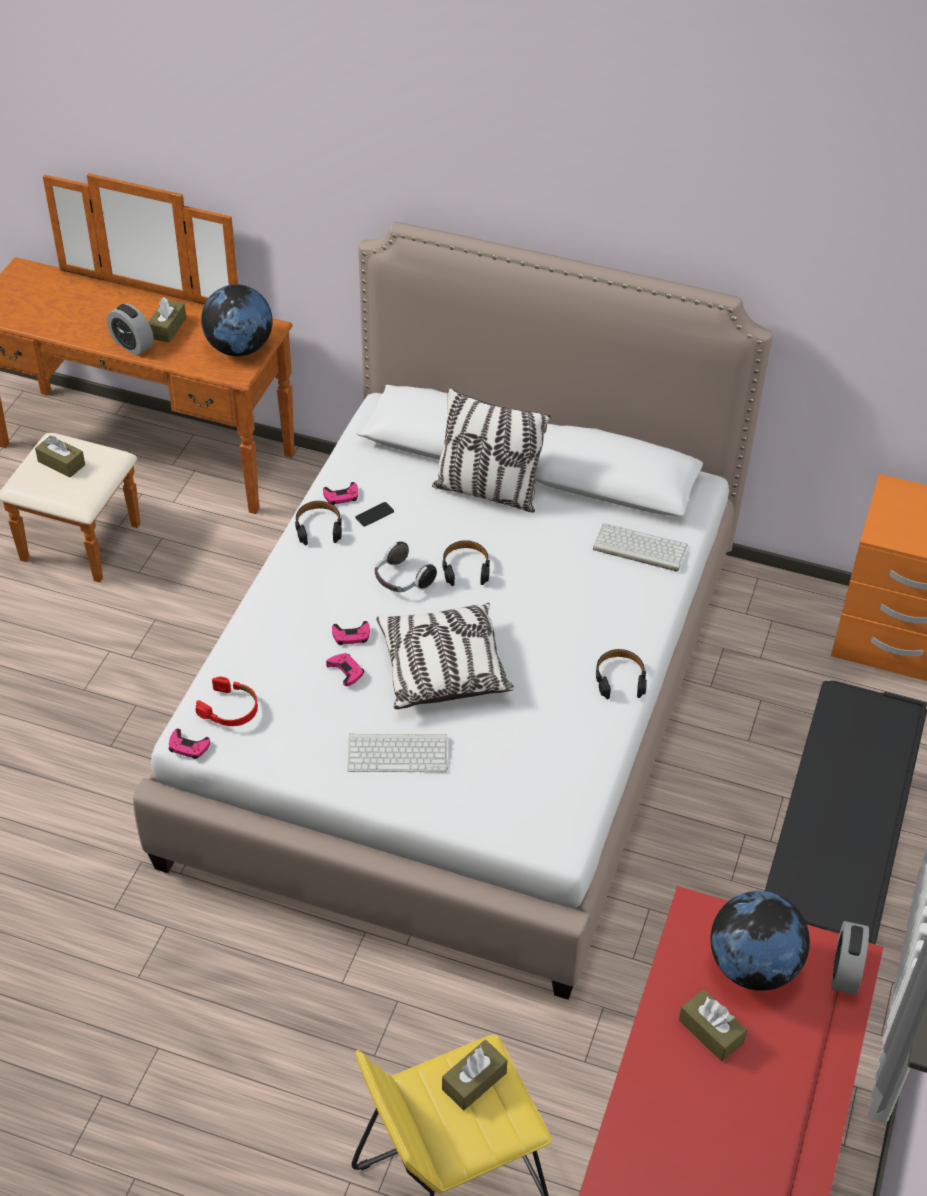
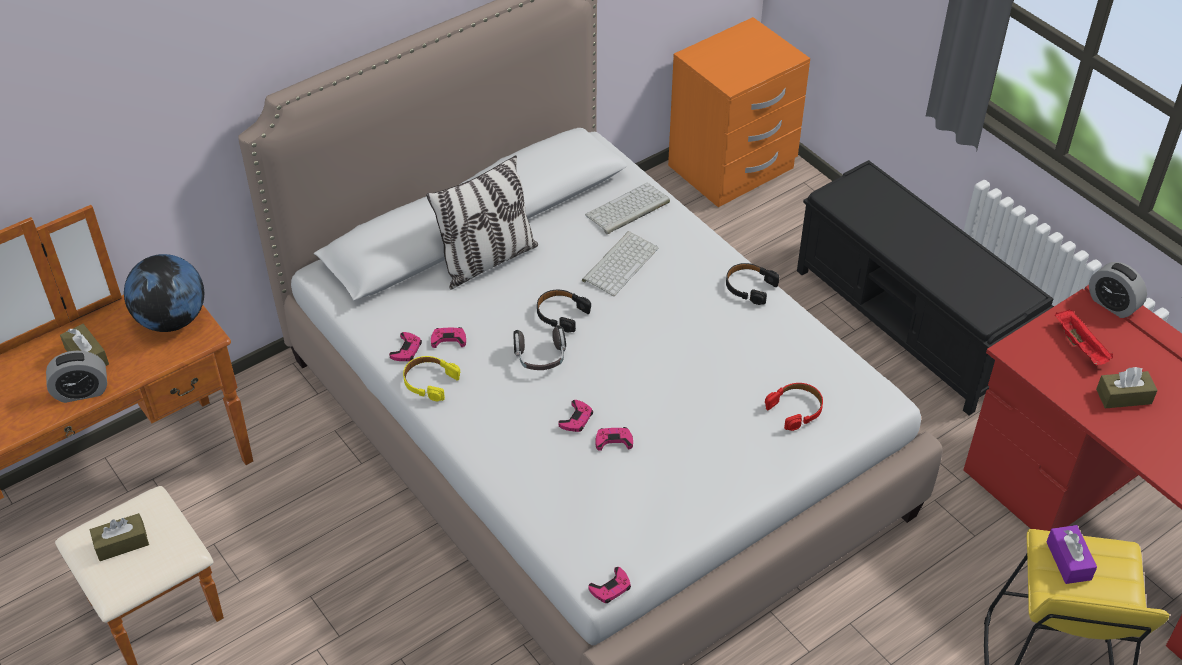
camera: 55 degrees left, 0 degrees up
red headphones [195,676,258,726] -> red headphones moved to [765,383,823,431]
black headphones [295,501,342,545] -> yellow headphones [403,356,460,401]
keyboard [347,733,448,772] -> keyboard moved to [582,231,658,296]
phone [355,502,394,527] -> pink game controller [431,327,466,348]
pillow [376,603,514,709] -> none
brown tissue box [442,1040,508,1111] -> purple tissue box [1046,525,1097,584]
globe [711,891,810,991] -> red tray [1055,309,1113,365]

